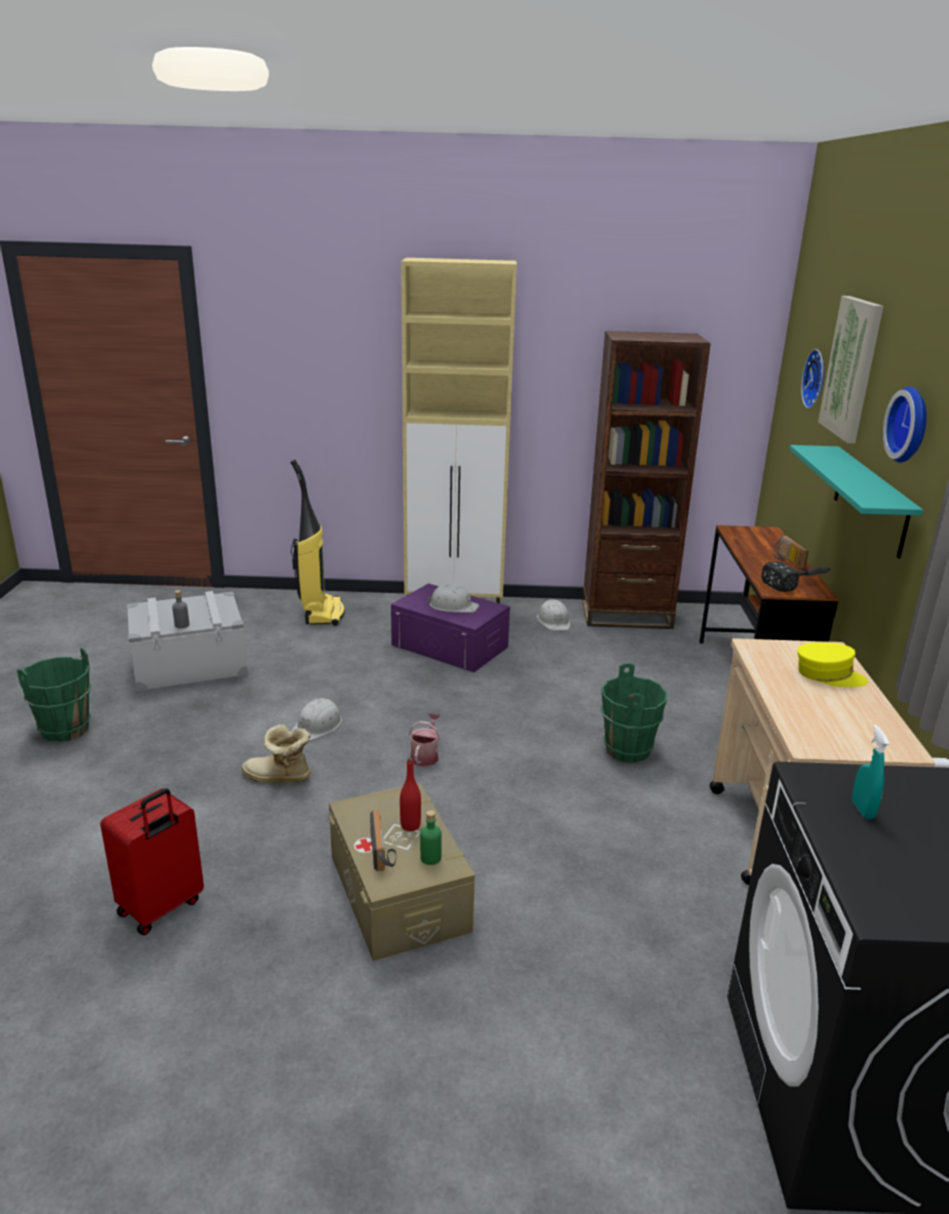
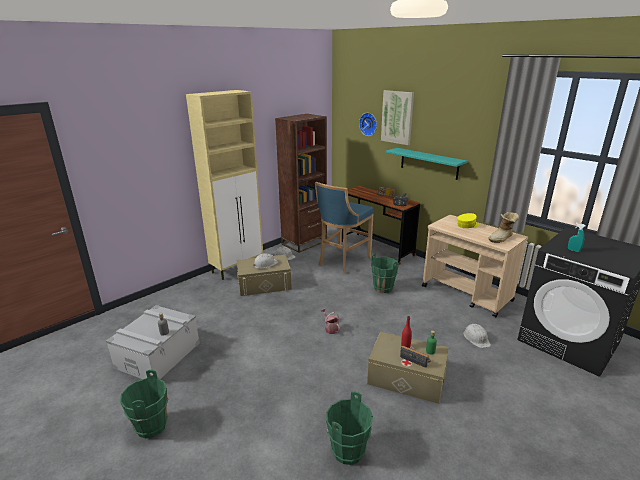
camera: 45 degrees left, 0 degrees up
red suitcase [100,788,204,935] -> green bucket [326,391,373,465]
boot [242,724,311,782] -> boot moved to [488,212,519,243]
vacuum cleaner [290,459,345,626] -> none
white hard hat [291,698,342,741] -> white hard hat moved to [463,324,491,348]
purple storage box [391,583,510,672] -> beige storage box [237,255,292,296]
wall clock [883,386,927,463] -> none
none -> blue stool [315,182,374,273]

